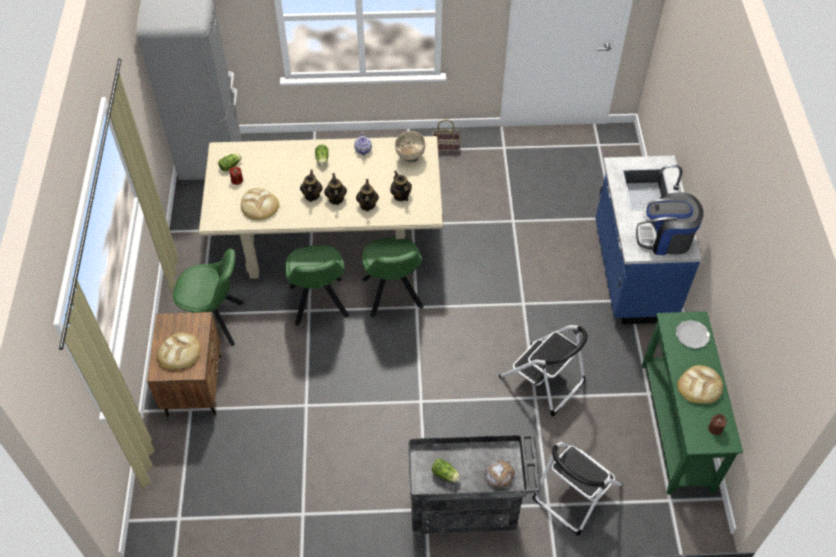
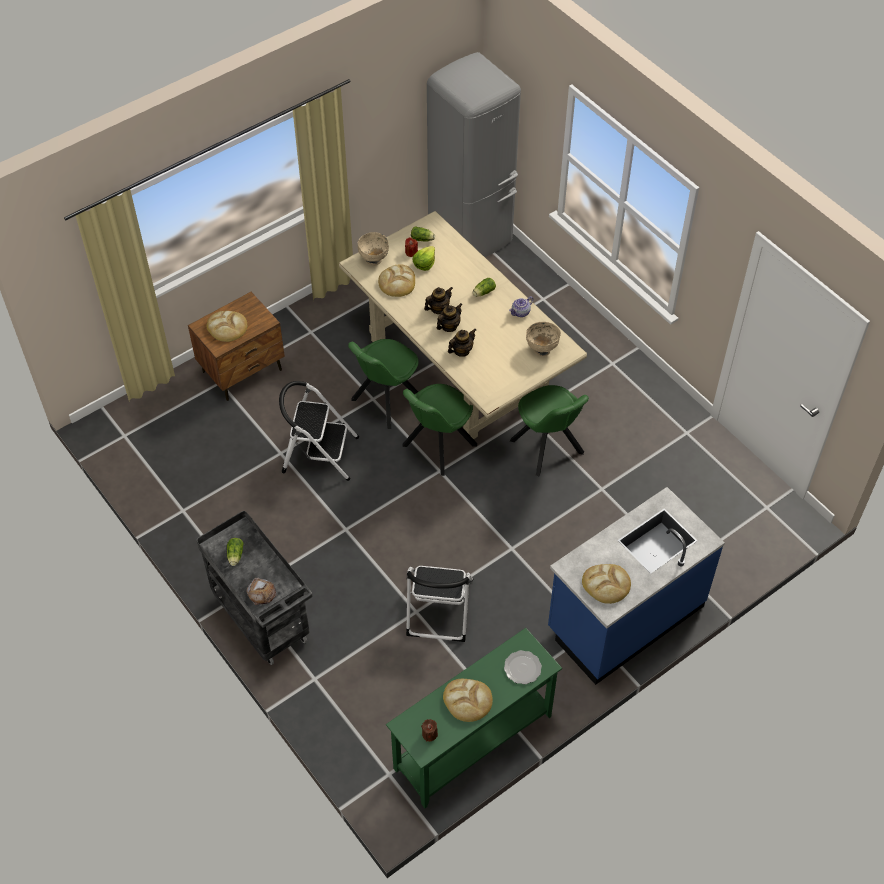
camera: 55 degrees right, 0 degrees up
green chair [173,249,244,346] -> green chair moved to [510,385,589,476]
teapot [390,171,412,201] -> none
basket [432,119,460,152] -> none
step ladder [532,442,623,536] -> step ladder moved to [279,381,359,481]
coffee machine [636,192,704,255] -> bread [582,564,631,604]
none -> beige bowl [358,232,389,265]
none -> lettuce [413,246,435,271]

